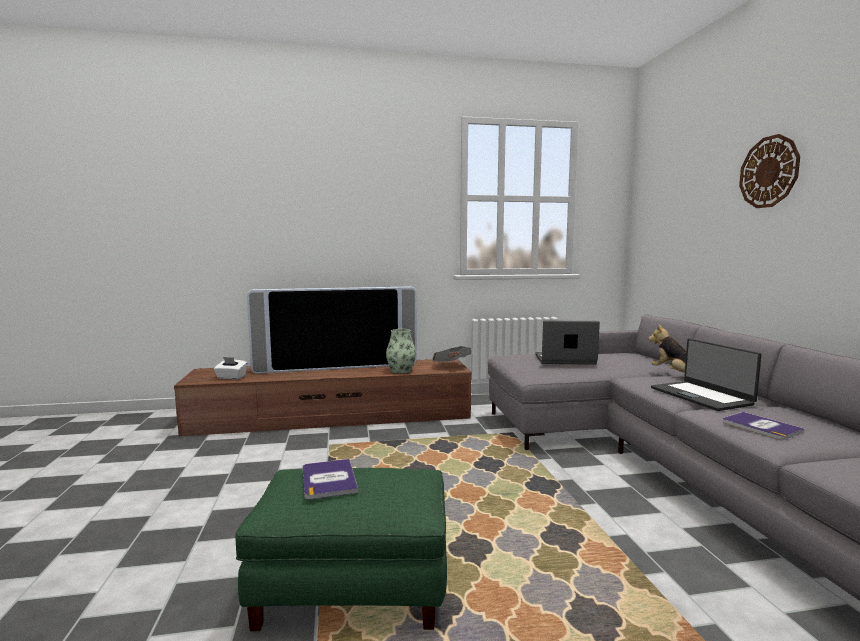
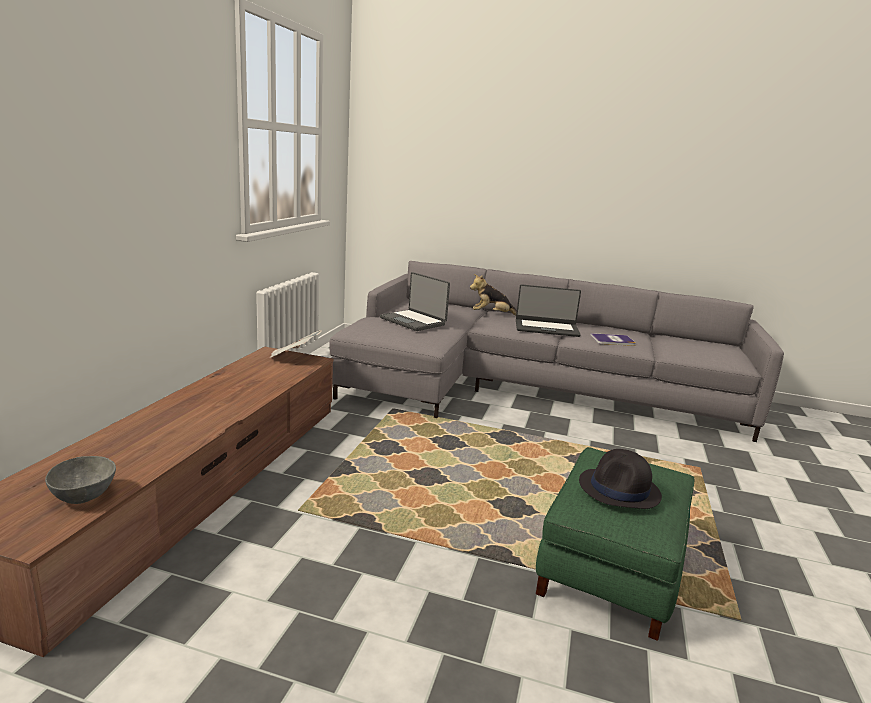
camera: 65 degrees left, 10 degrees up
white tissue box [214,357,248,380] -> grey bowl [45,456,116,504]
television [247,286,417,374] -> none
book [303,459,358,499] -> black hat [579,449,662,509]
vase [386,329,416,374] -> none
laptop [535,320,600,365] -> laptop turned 75 degrees counterclockwise [380,272,450,331]
wall clock [739,134,800,208] -> none

